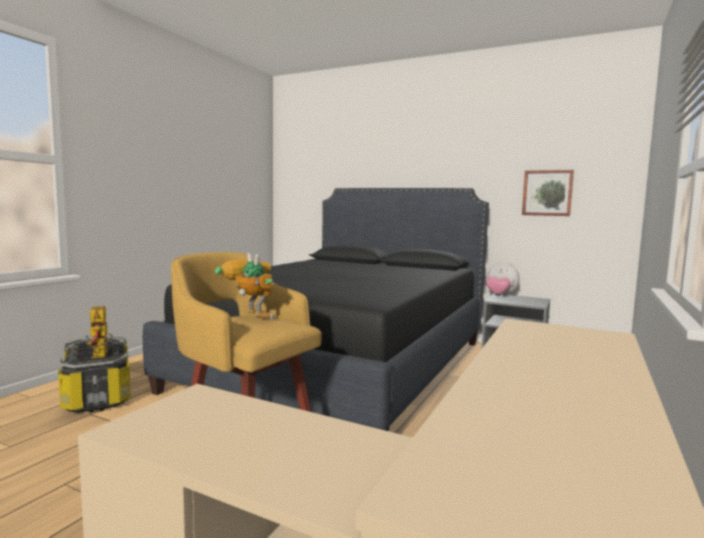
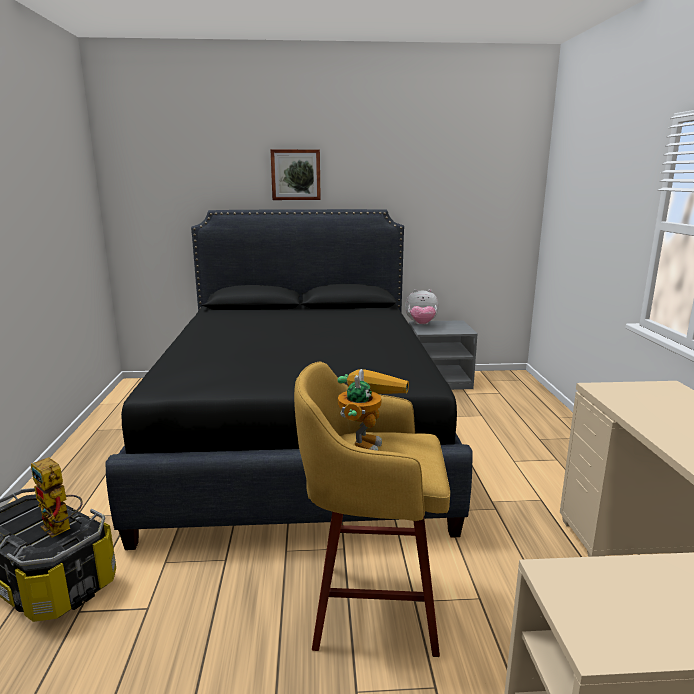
camera: 30 degrees left, 10 degrees up
toy robot [215,253,275,320] -> toy robot turned 90 degrees clockwise [338,369,409,451]
picture [522,170,574,216] -> picture moved to [270,149,321,200]

